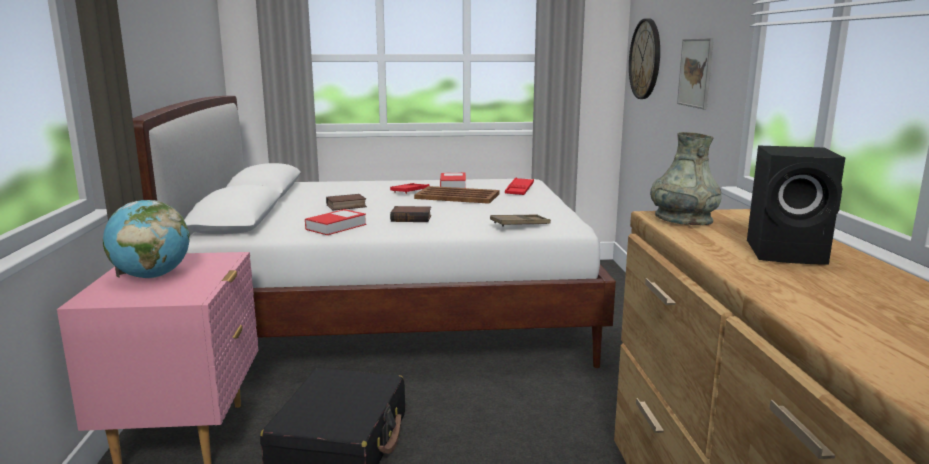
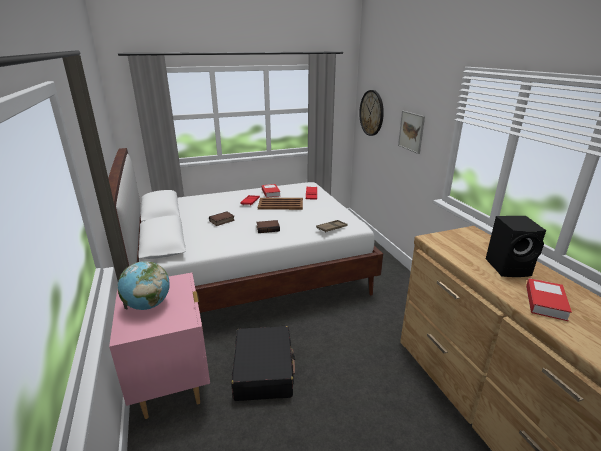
camera: 15 degrees left, 10 degrees up
book [305,209,366,235] -> book moved to [526,278,572,321]
grey vase [650,132,722,225] -> none

